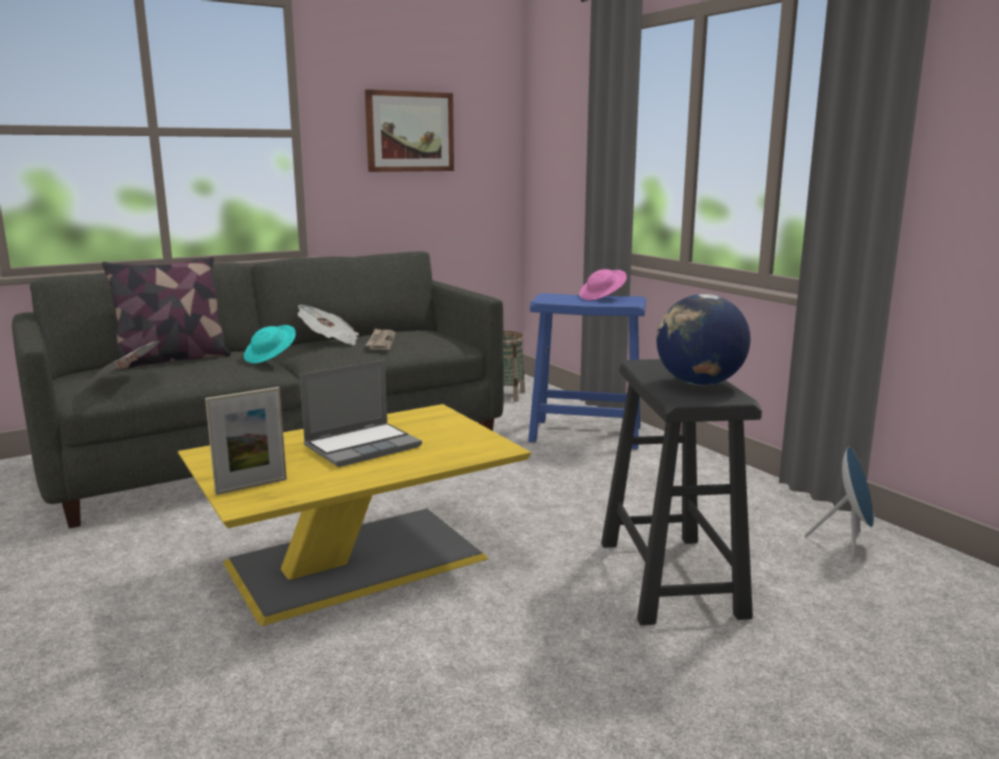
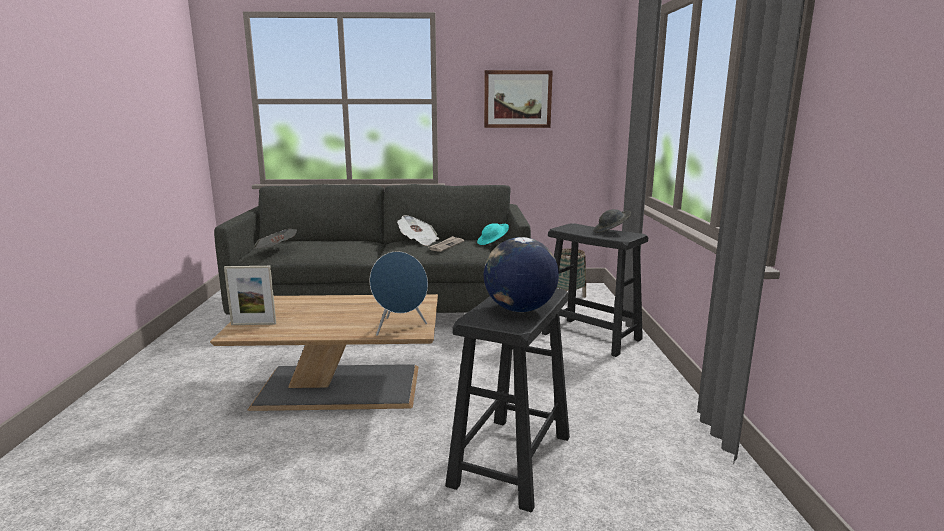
camera: 30 degrees right, 0 degrees up
pillow [102,257,231,370] -> none
yellow coffee table [178,404,531,626] -> brown coffee table [210,294,438,411]
turquoise hat [244,325,296,363] -> turquoise hat moved to [477,223,509,245]
laptop [300,360,422,467] -> none
blue stool [528,293,646,450] -> black stool [542,223,648,357]
pink hat [579,269,627,300] -> grey hat [593,209,631,233]
blue speaker [805,446,874,562] -> blue speaker moved to [370,251,428,336]

